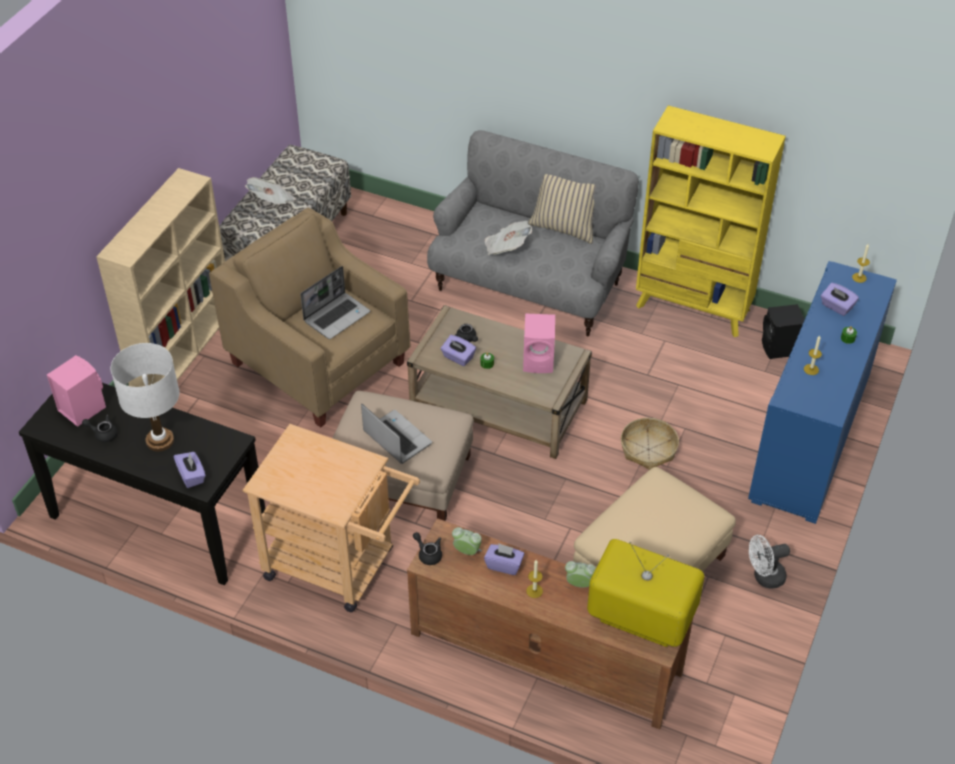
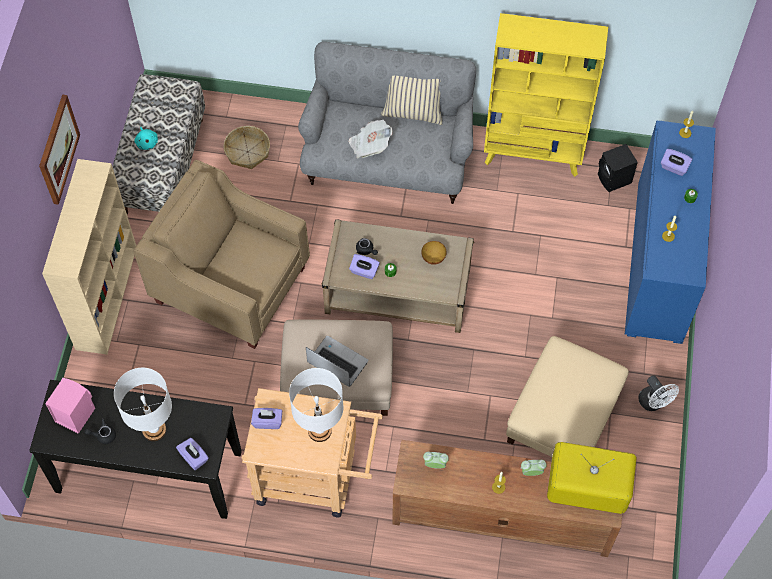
camera: 15 degrees left, 15 degrees up
newspaper [245,177,296,205] -> turquoise plush toy [135,127,158,150]
laptop [300,266,370,339] -> none
black teapot [413,532,442,565] -> none
purple tissue box [484,544,524,575] -> purple tissue box moved to [251,408,282,429]
pink speaker [523,314,555,373] -> bowl [421,241,447,265]
basket [621,418,679,470] -> basket moved to [224,126,270,169]
white fan [749,535,790,589] -> white fan turned 90 degrees counterclockwise [638,376,679,411]
none -> picture [39,95,80,205]
none -> white table lamp [289,368,343,442]

